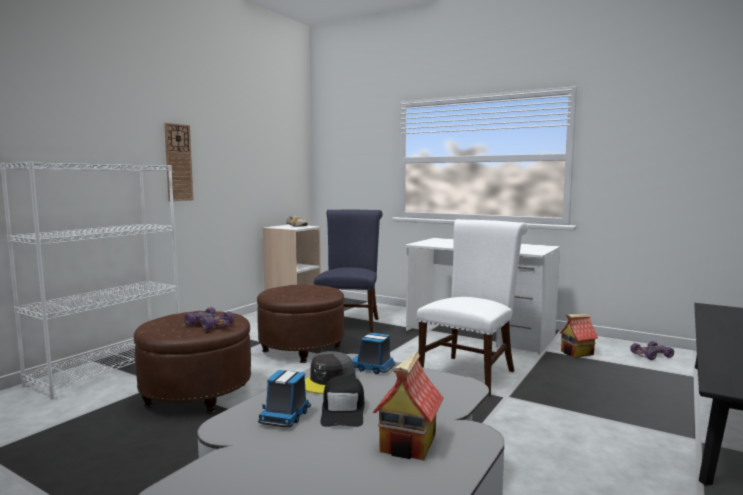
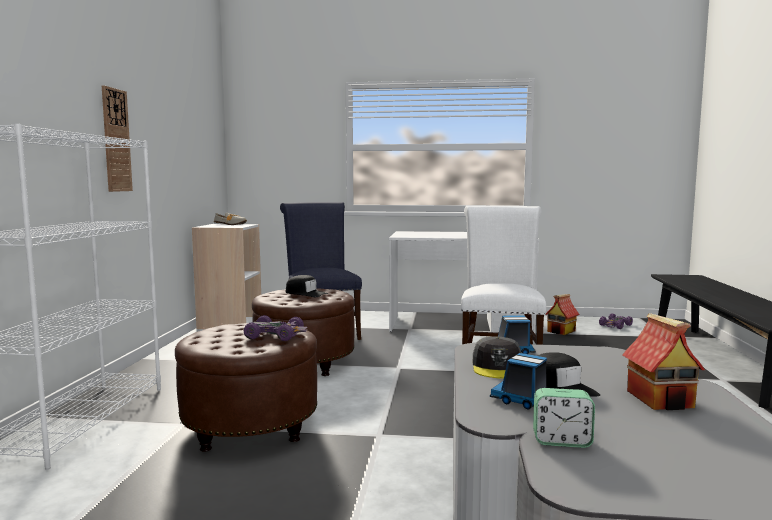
camera: 25 degrees left, 0 degrees up
toy truck [258,370,311,427] -> toy truck turned 135 degrees clockwise [490,353,547,409]
none -> black cap [285,275,328,297]
none -> alarm clock [533,388,595,448]

